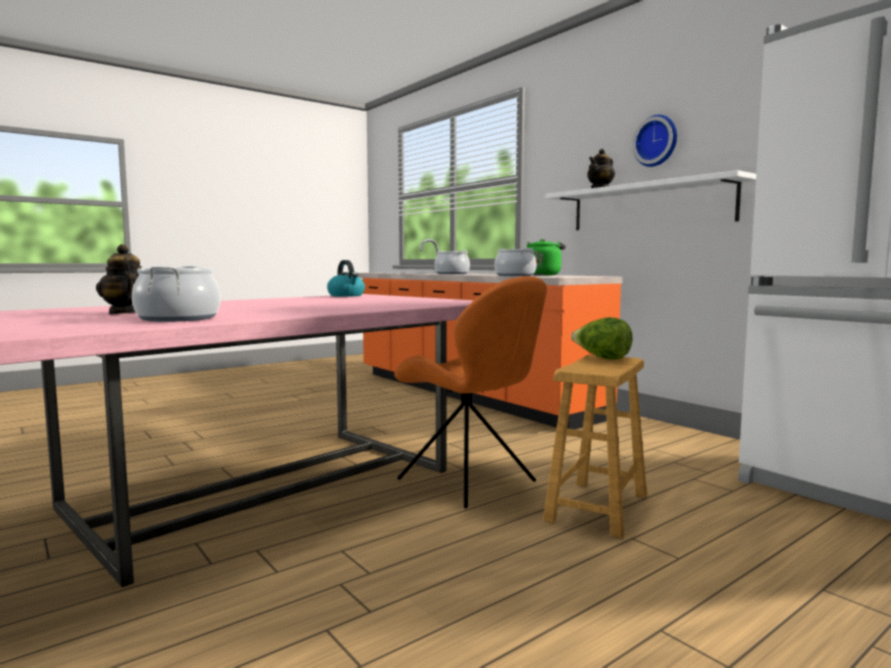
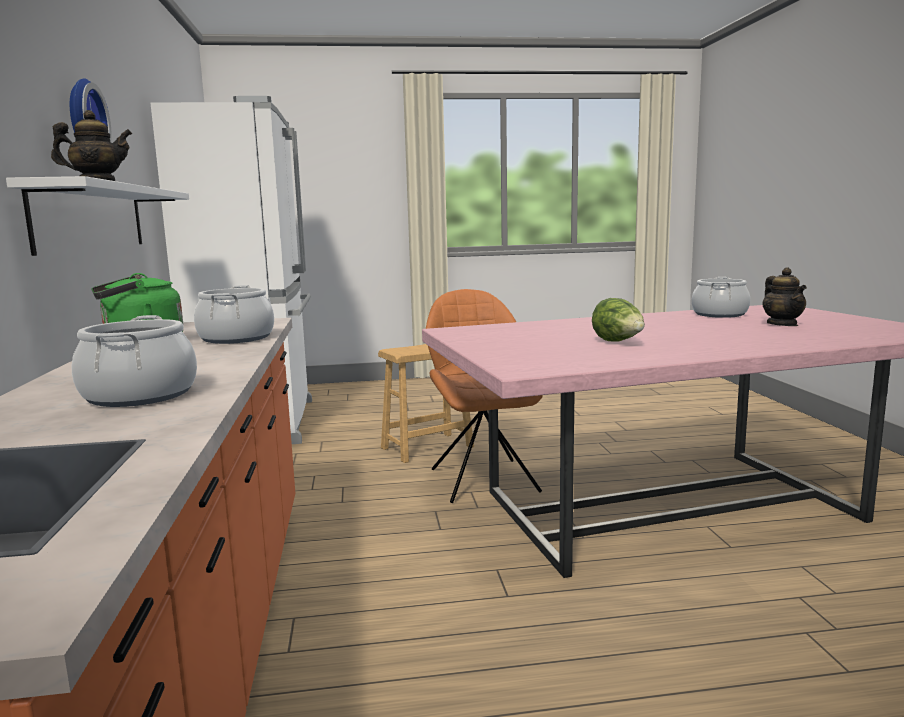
camera: 150 degrees left, 5 degrees up
kettle [327,260,365,297] -> none
lettuce [571,317,632,360] -> lettuce moved to [592,298,645,342]

